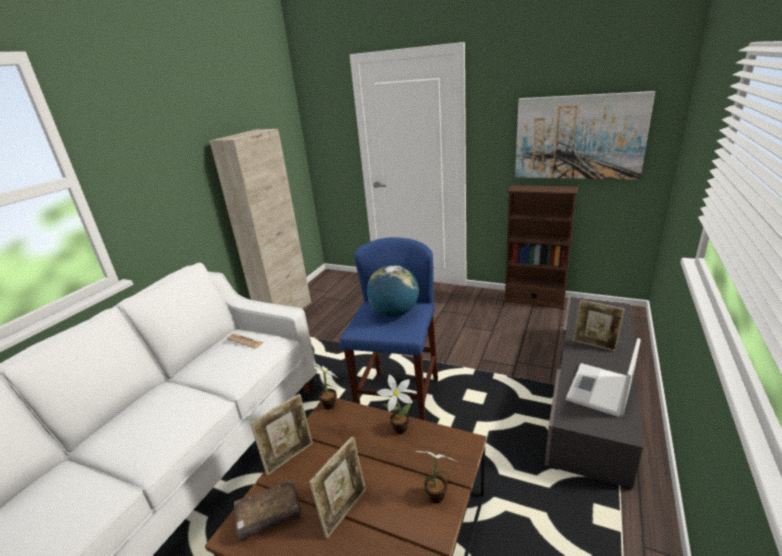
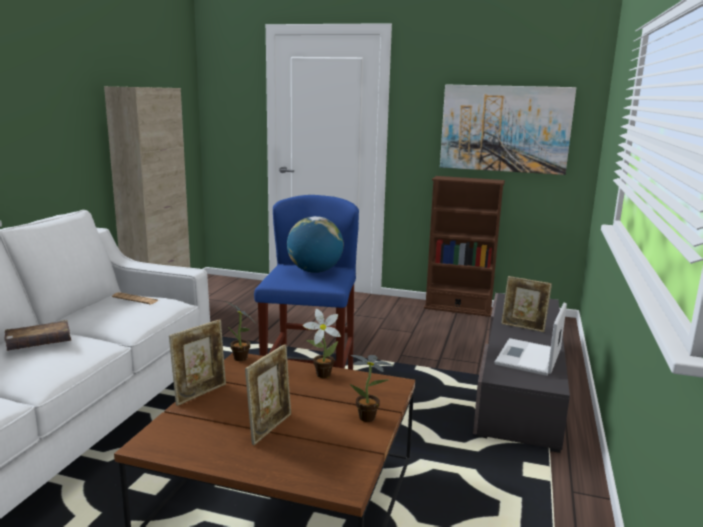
camera: 10 degrees left, 10 degrees down
brown book [234,479,302,541] -> brown book moved to [4,320,71,351]

